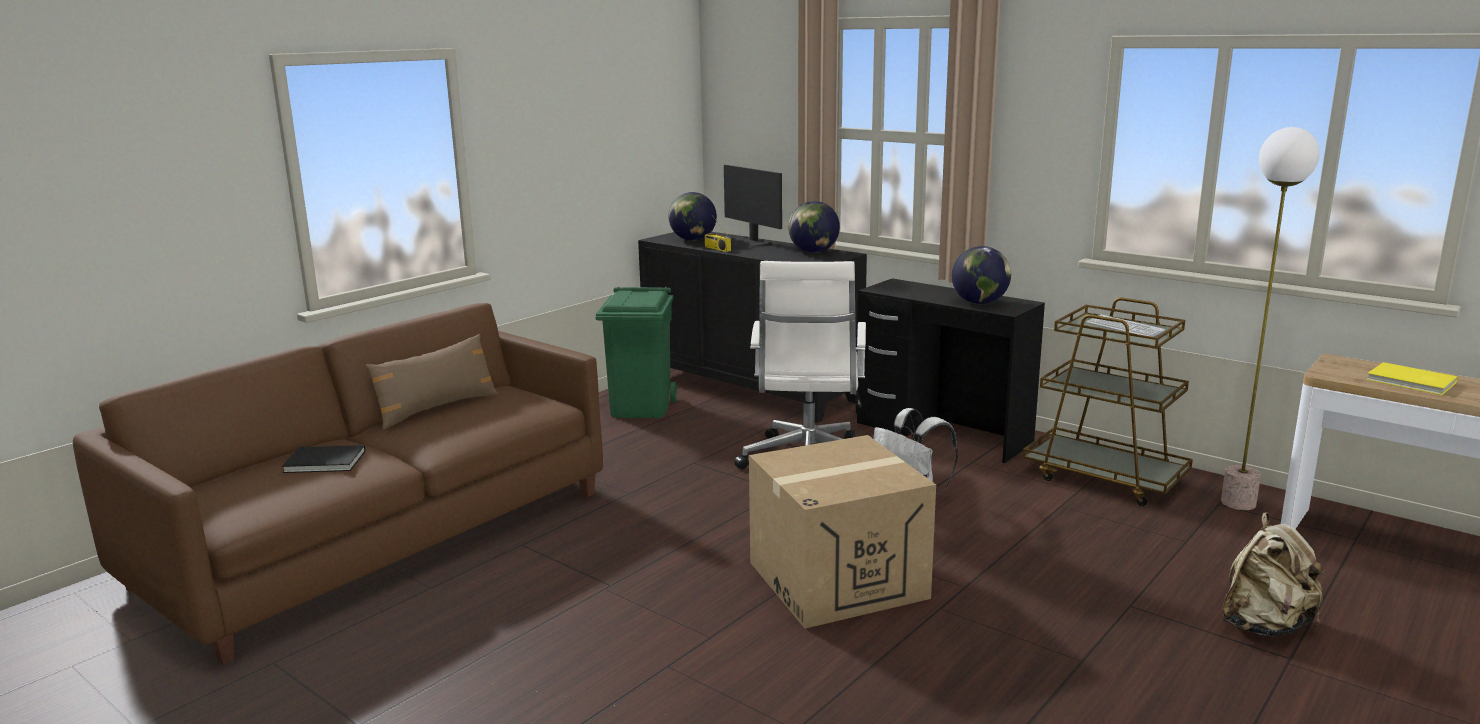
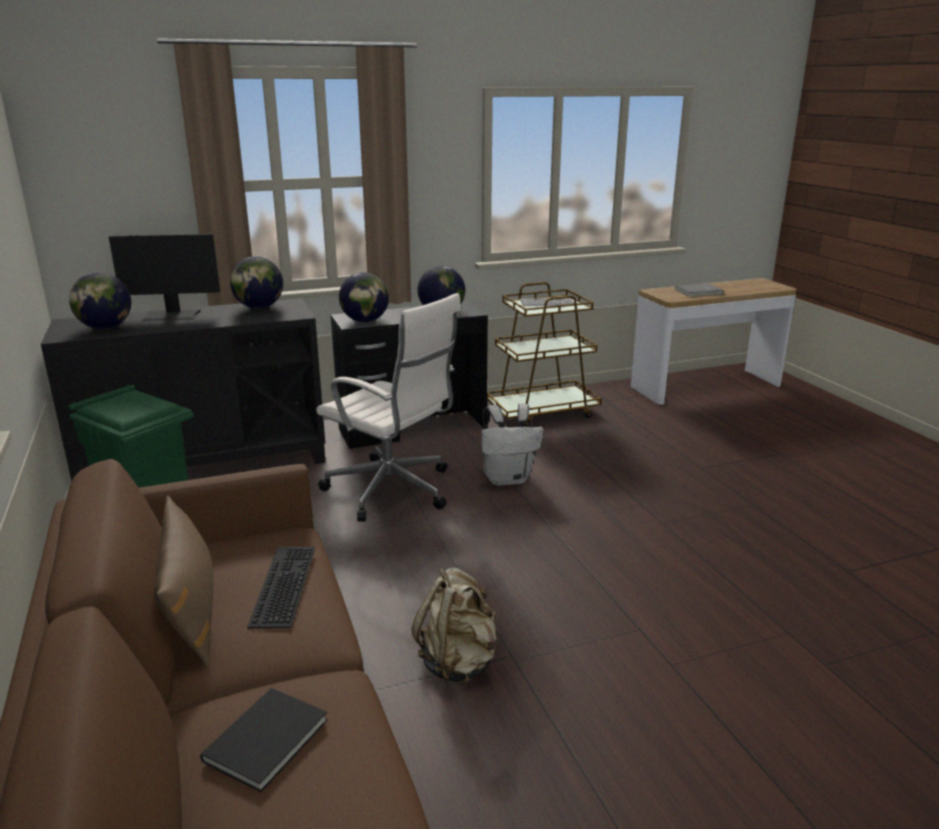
camera: 60 degrees left, 5 degrees up
radio [705,218,731,252] -> none
cardboard box [749,435,936,629] -> none
floor lamp [1221,127,1320,510] -> none
beige backpack [1222,513,1326,636] -> beige backpack moved to [412,567,497,685]
yellow book [1366,362,1458,395] -> grey book [675,284,724,297]
none -> keyboard [247,547,315,629]
none -> globe [339,272,389,322]

